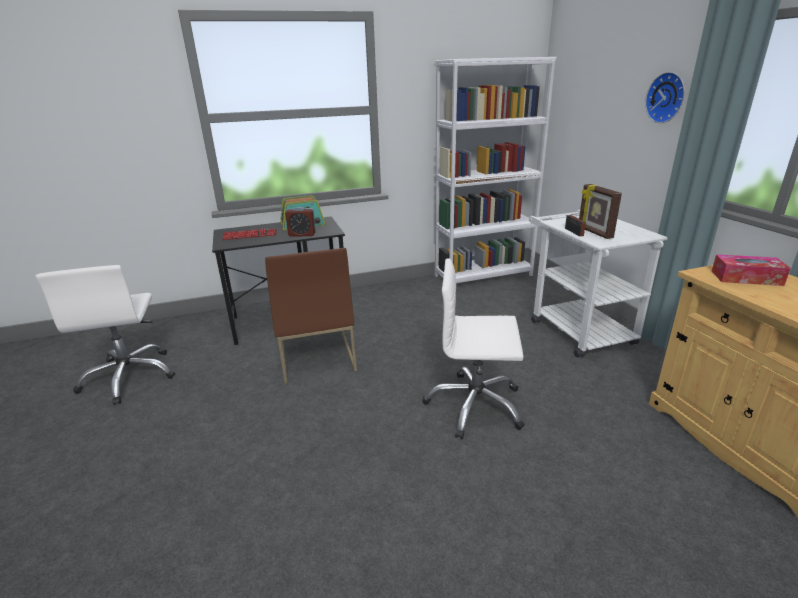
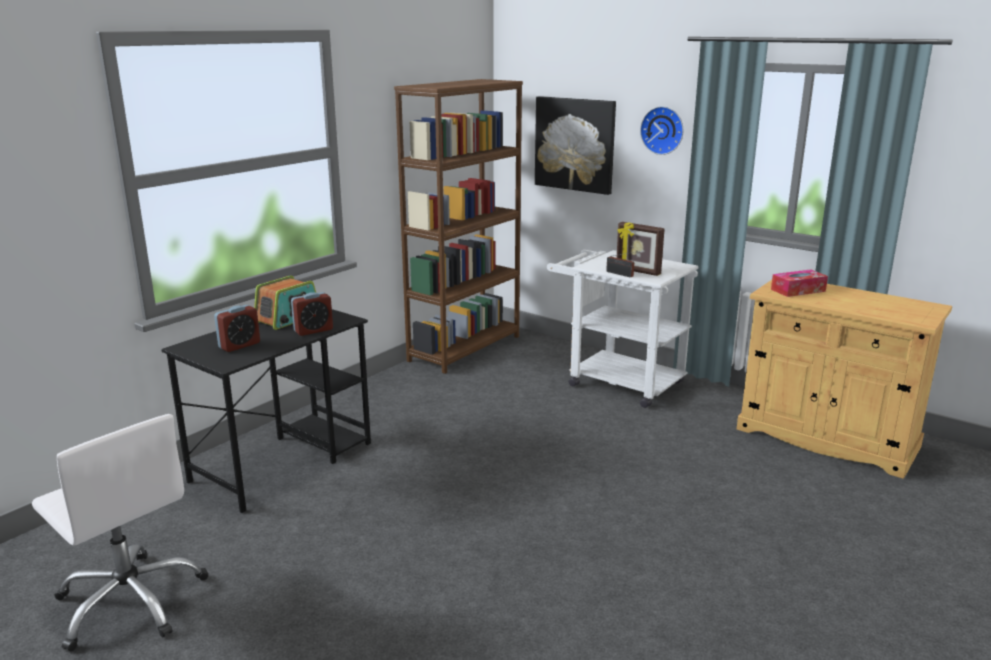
camera: 35 degrees left, 5 degrees down
keyboard [222,229,277,240] -> alarm clock [214,305,260,352]
brown chair [265,248,357,384] -> none
white office chair [422,258,525,439] -> none
white bookcase [435,57,557,283] -> brown bookcase [394,79,523,374]
none -> picture [535,96,616,195]

